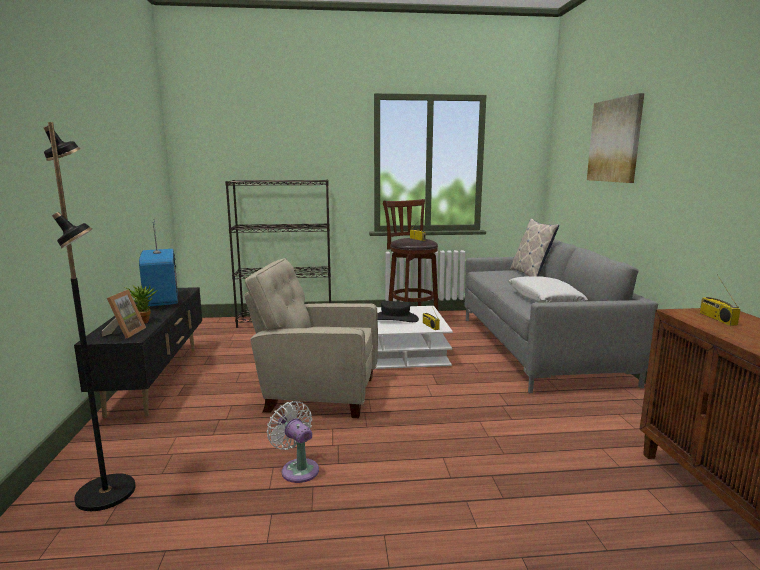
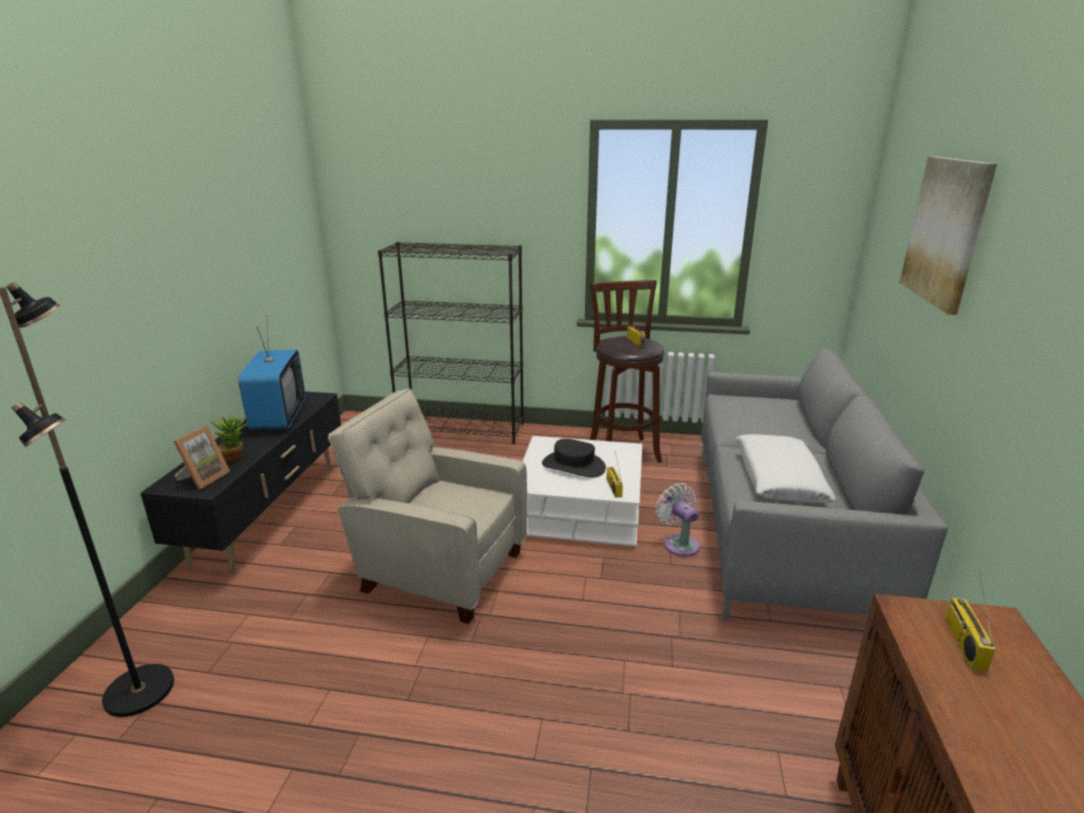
camera: 15 degrees right, 10 degrees up
white fan [267,401,319,483] -> white fan moved to [655,483,699,557]
pillow [510,218,559,276] -> none

